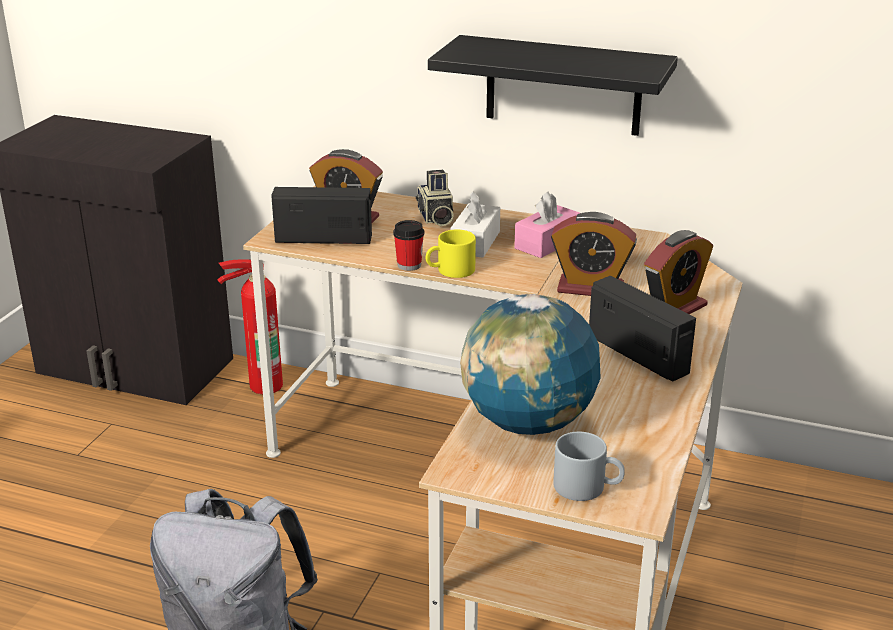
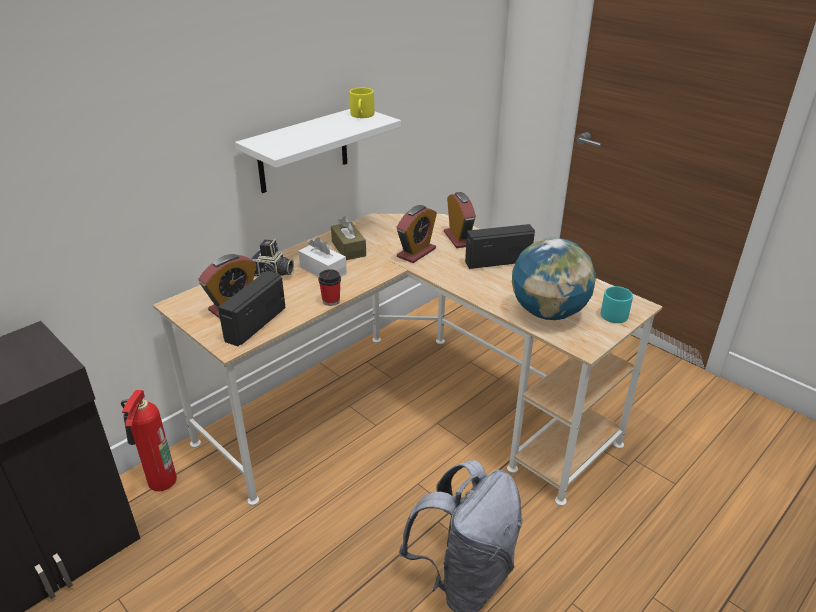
camera: 65 degrees left, 5 degrees up
yellow mug [426,230,476,278] -> yellow mug moved to [350,88,374,118]
black shelf [428,35,678,136] -> white shelf [235,109,401,193]
pink tissue box [514,192,580,258] -> brown tissue box [331,216,366,260]
grey mug [553,432,625,501] -> turquoise mug [601,286,633,323]

